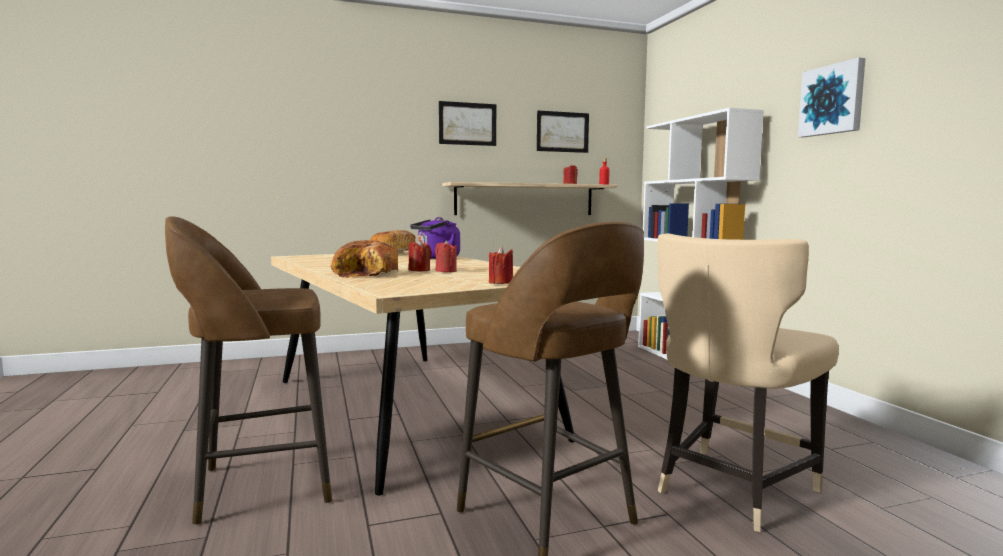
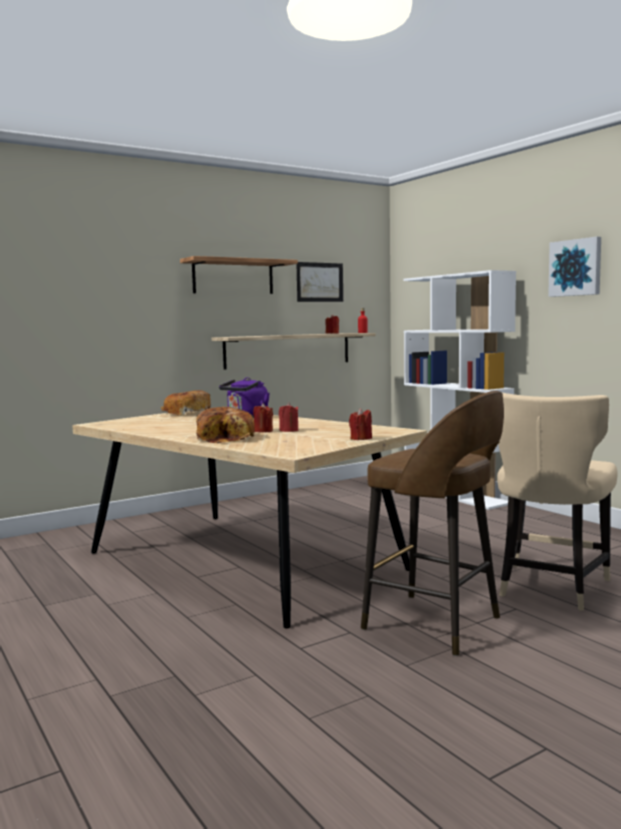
camera: 15 degrees left, 0 degrees up
brown stool [165,216,332,525] -> none
picture [439,101,496,146] -> shelf [180,256,298,294]

